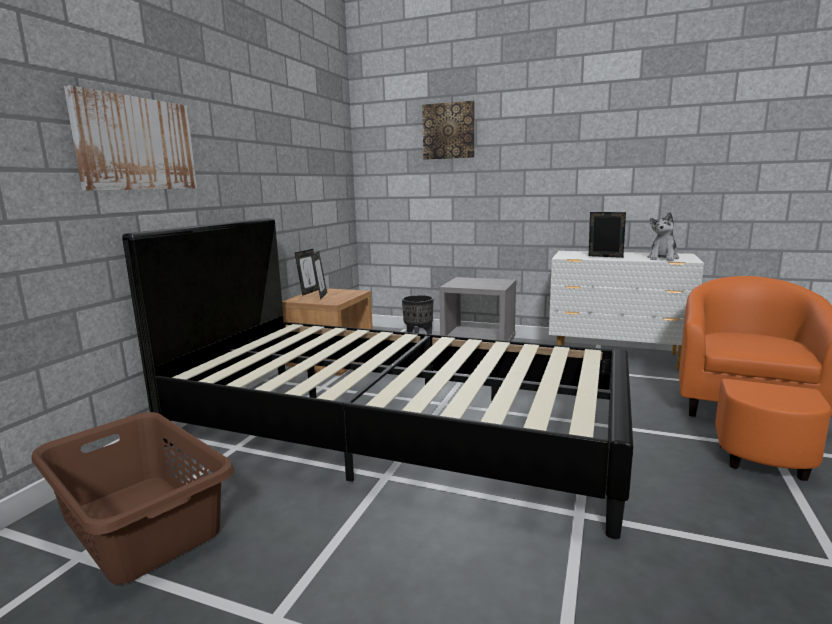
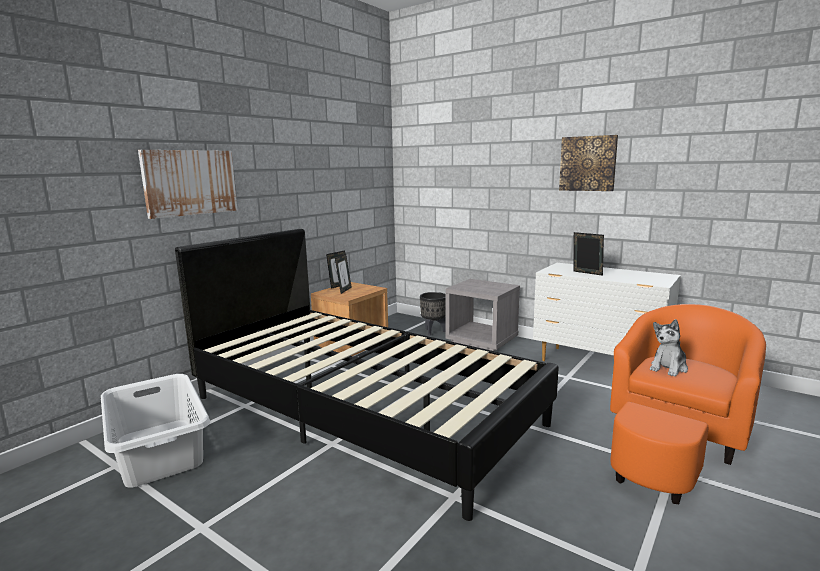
camera: 15 degrees right, 0 degrees up
brown laundry basket [32,412,235,585] -> grey laundry basket [101,374,210,487]
picture [422,101,475,160] -> picture moved to [559,135,618,191]
plush toy [647,212,679,261] -> plush toy moved to [650,319,688,377]

